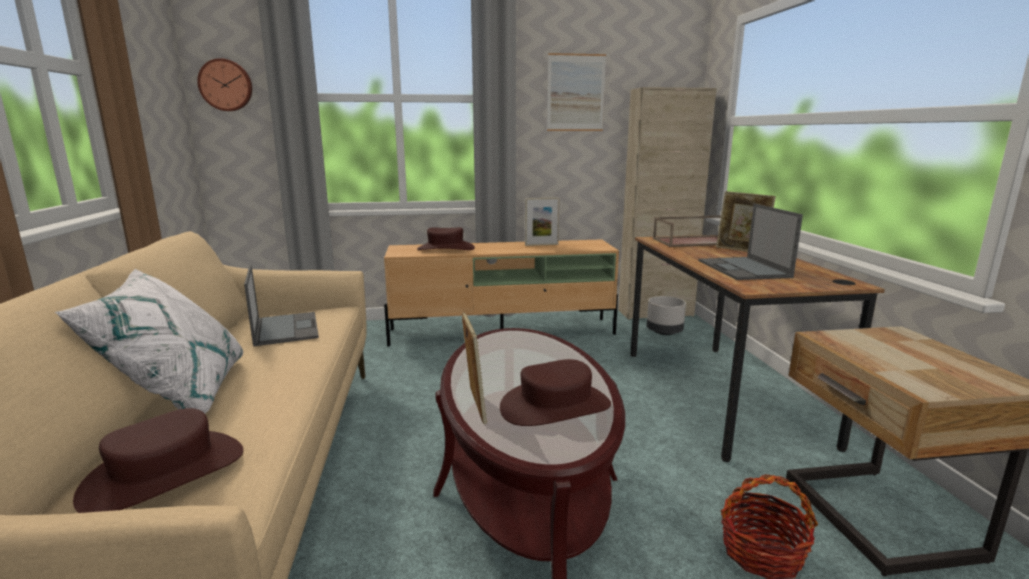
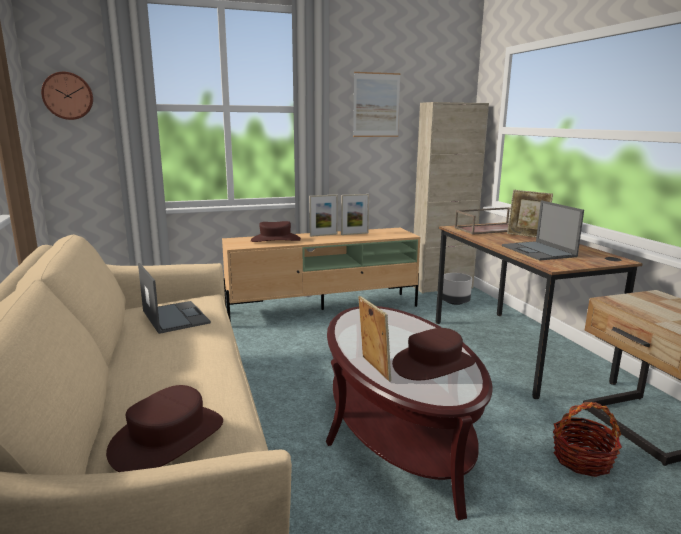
camera: 10 degrees left, 0 degrees up
white pillow [54,268,243,414] -> none
none -> picture frame [309,194,338,237]

